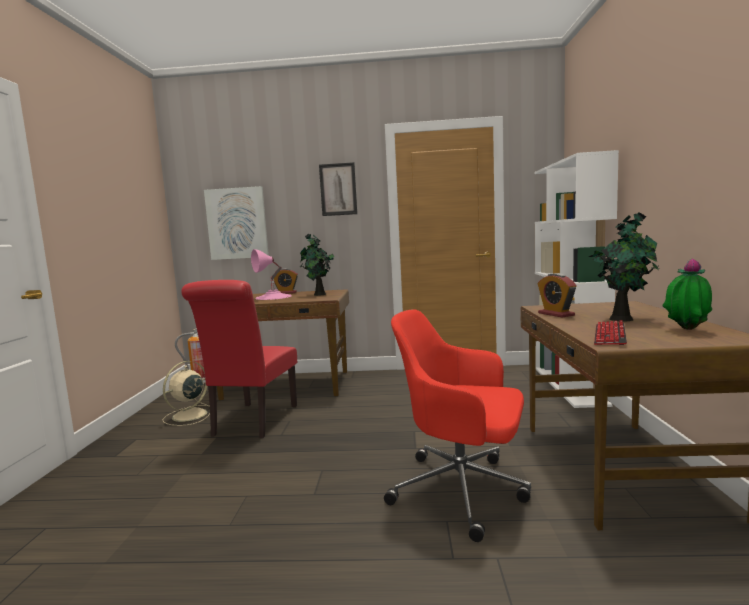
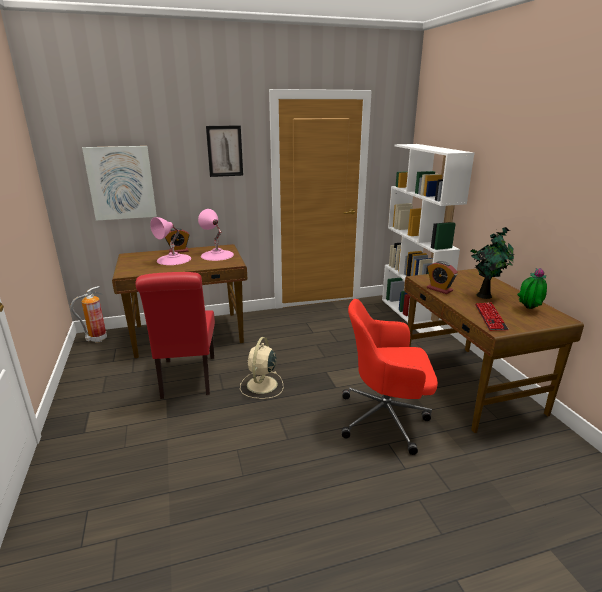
camera: 20 degrees left, 15 degrees up
beige fan [162,361,210,426] -> beige fan moved to [240,337,283,399]
potted plant [300,234,334,296] -> pink table lamp [198,209,234,261]

